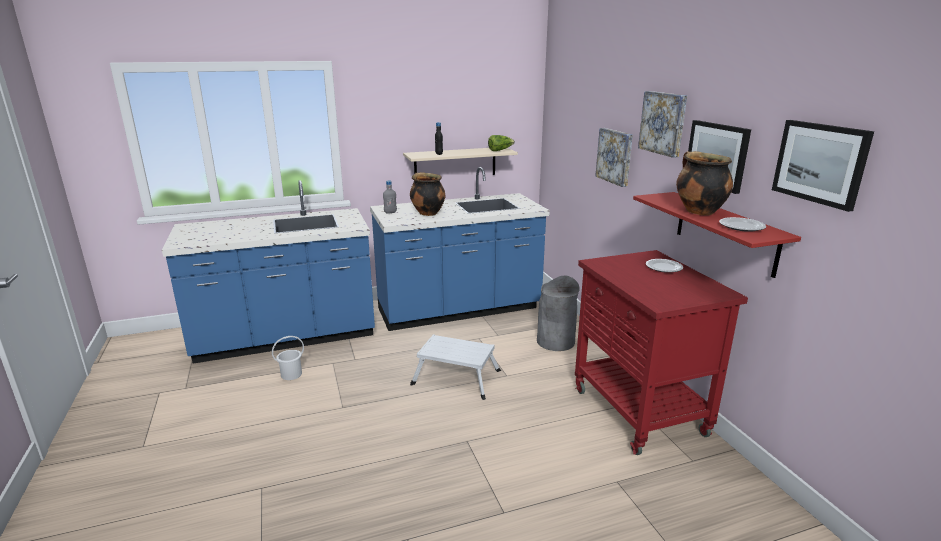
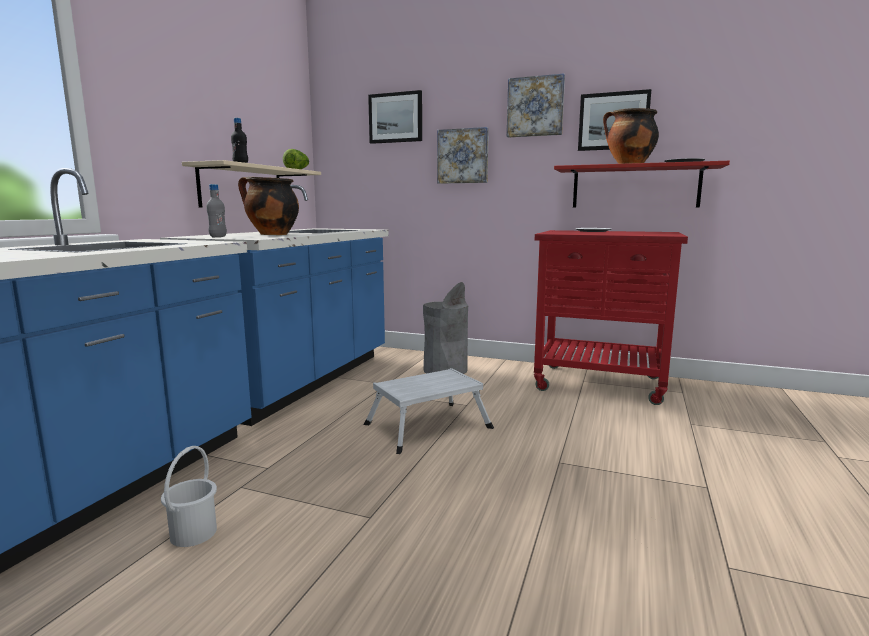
camera: 50 degrees left, 10 degrees down
picture [772,120,874,212] -> picture moved to [368,90,422,144]

